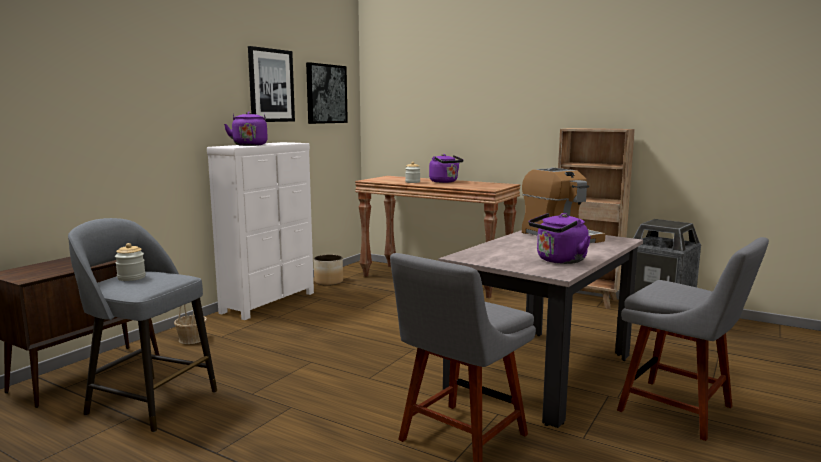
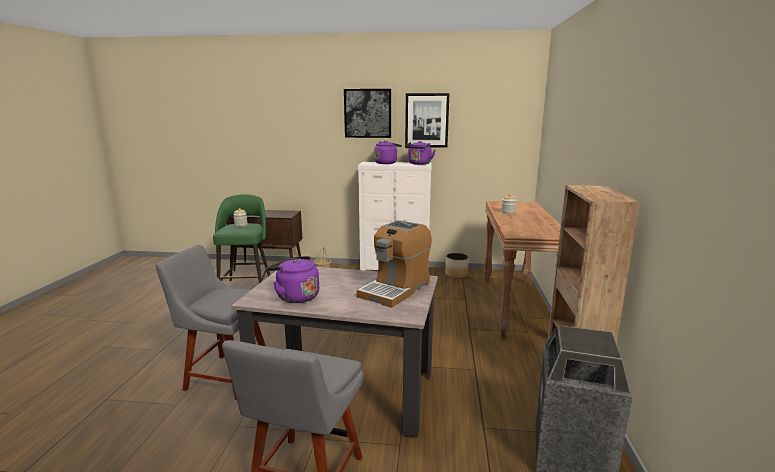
camera: 65 degrees right, 5 degrees up
grey stool [68,218,217,432] -> green stool [213,194,270,283]
picture [306,62,348,124] -> picture moved to [344,89,391,138]
purple kettle [429,154,463,183] -> purple kettle moved to [405,141,436,165]

